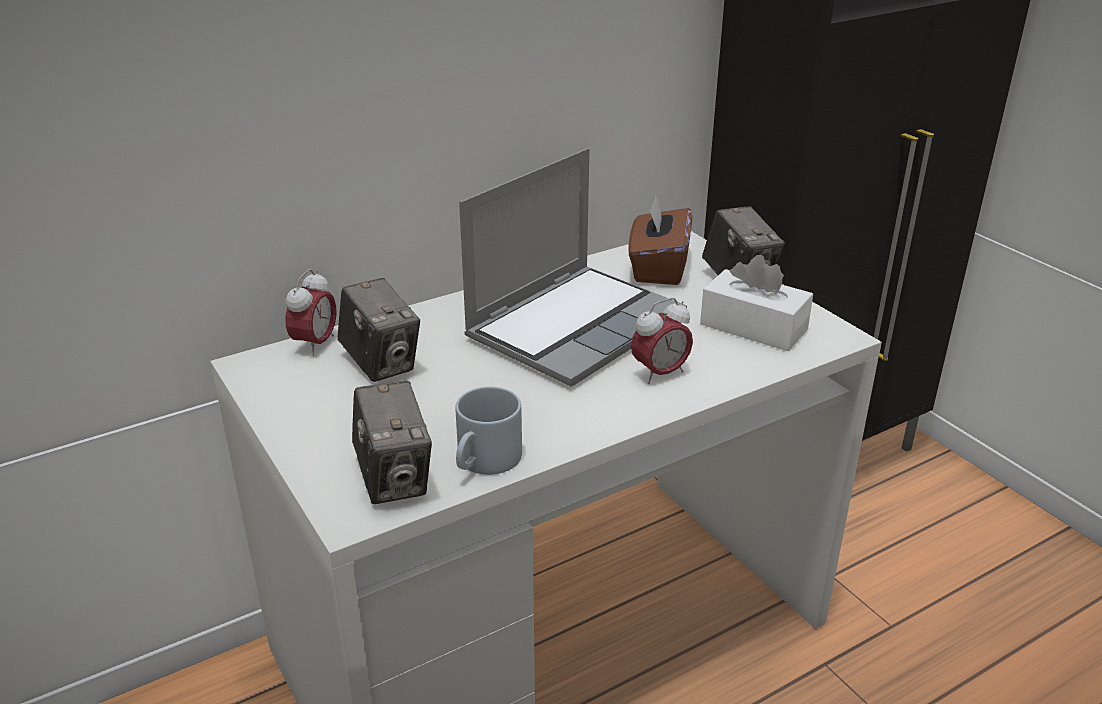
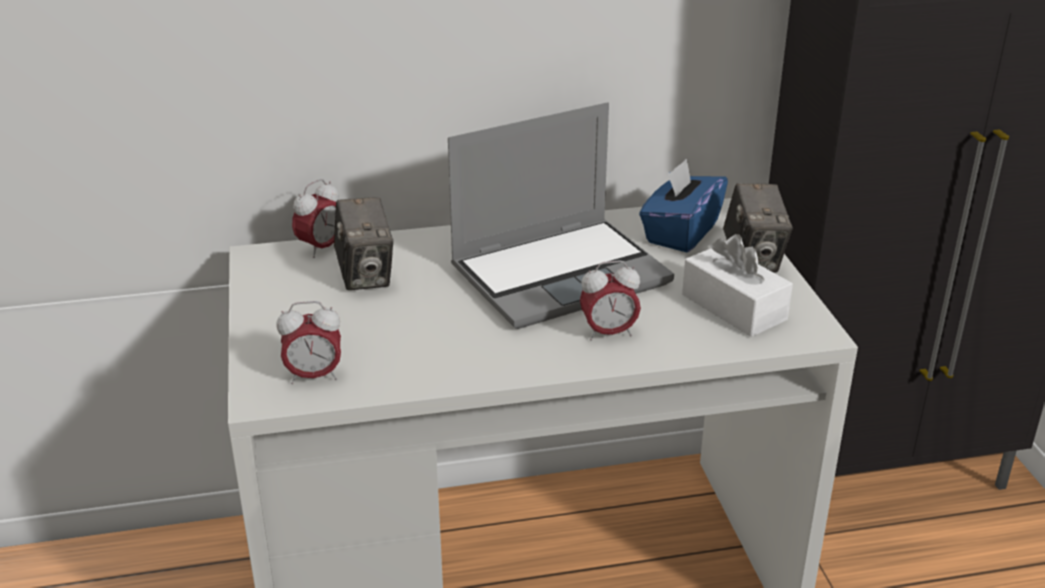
camera: 20 degrees right, 0 degrees up
camera [352,381,432,504] -> alarm clock [276,301,341,384]
grey mug [456,387,522,475] -> none
brown tissue box [628,196,692,285] -> blue tissue box [639,158,728,252]

